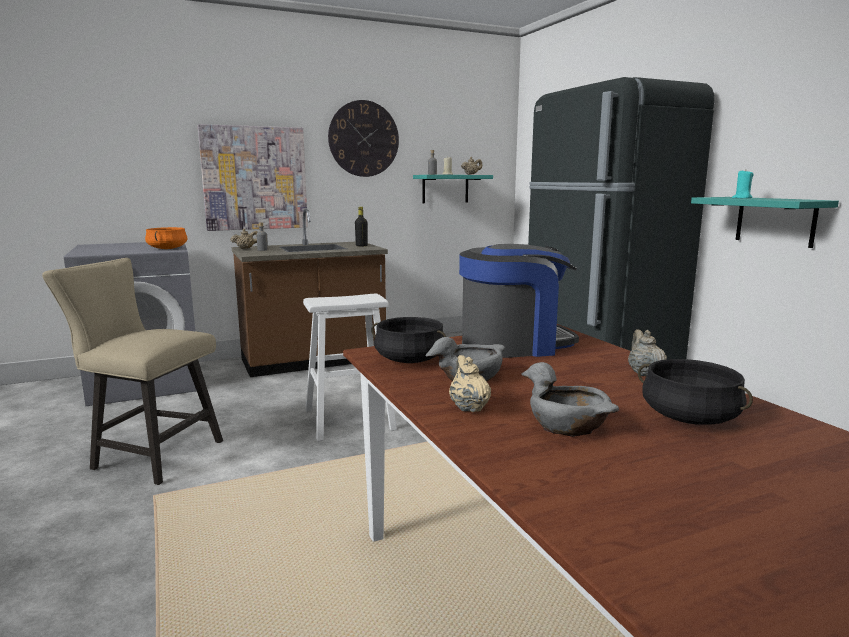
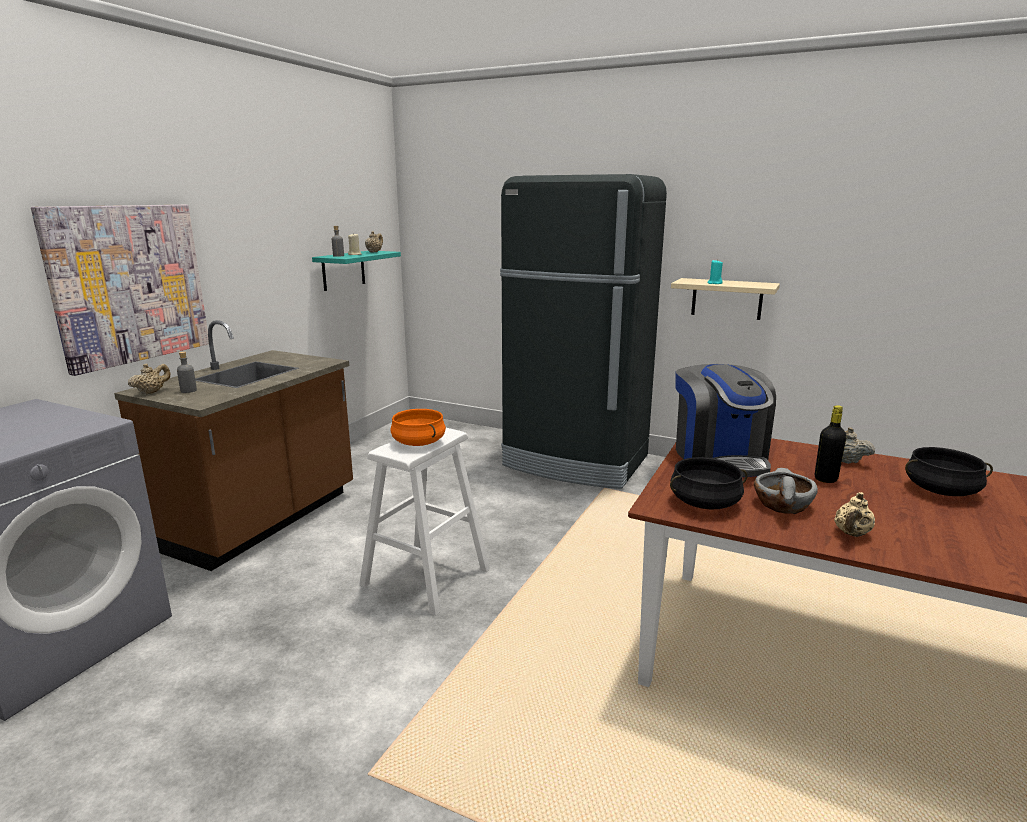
camera: 40 degrees left, 5 degrees up
beige chair [42,258,223,485] -> none
orange cooking pot [145,227,188,249] -> orange cooking pot moved to [390,409,446,446]
wall clock [328,100,399,177] -> none
black bottle [355,207,368,247] -> black bottle moved to [815,405,847,483]
beige teapot [449,355,491,412] -> beige teapot turned 90 degrees counterclockwise [834,492,875,537]
coffee machine [459,244,579,358] -> coffee machine turned 135 degrees clockwise [675,364,776,477]
grey bowl [521,362,619,437] -> none
turquoise shelf [691,197,839,248] -> beige shelf [671,278,780,320]

